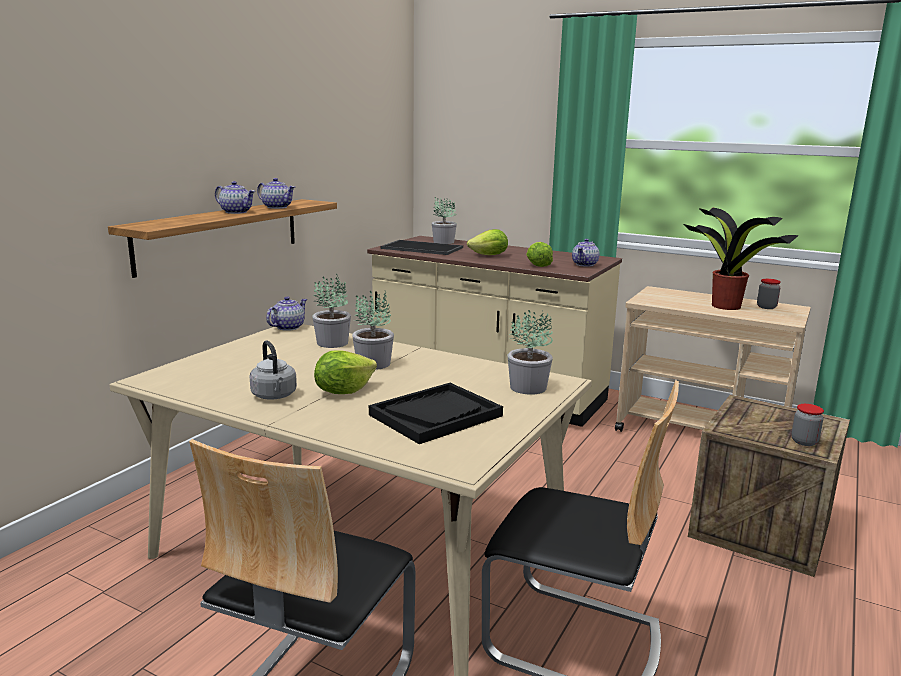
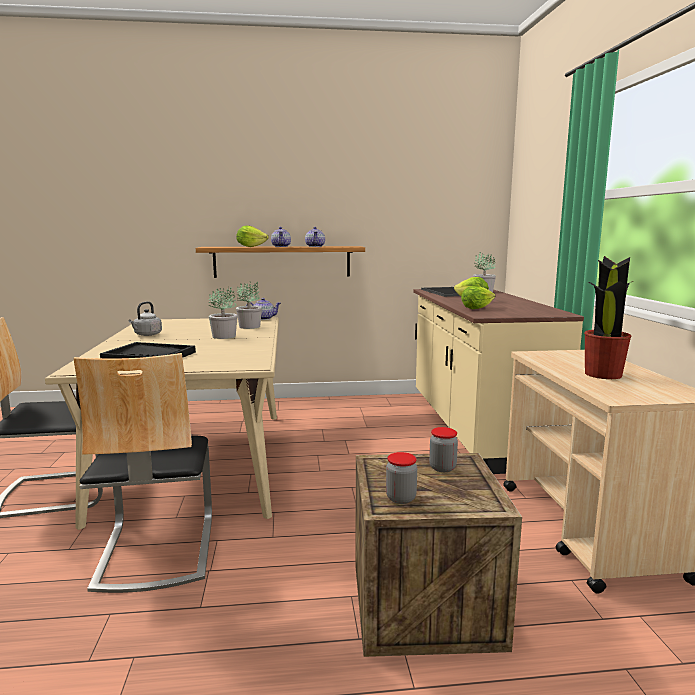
camera: 55 degrees right, 5 degrees down
lettuce [314,350,377,394] -> lettuce moved to [236,226,268,247]
potted plant [508,310,553,395] -> none
teapot [572,239,600,267] -> none
jar [757,279,781,309] -> jar moved to [429,427,458,472]

